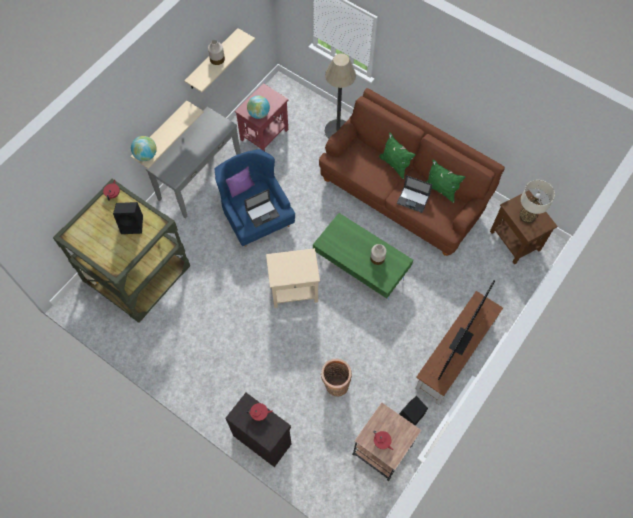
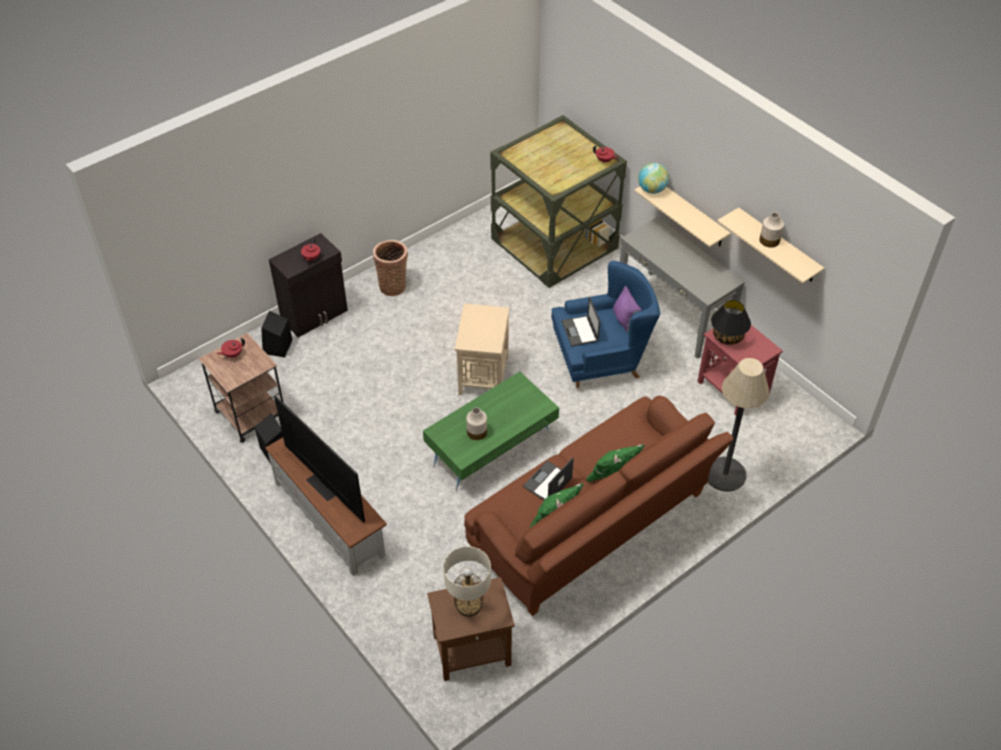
camera: 105 degrees right, 15 degrees down
black speaker [113,202,143,234] -> black speaker moved to [261,311,293,357]
globe [247,96,270,119] -> black table lamp [711,300,751,345]
basket [321,359,352,397] -> basket moved to [373,240,408,296]

